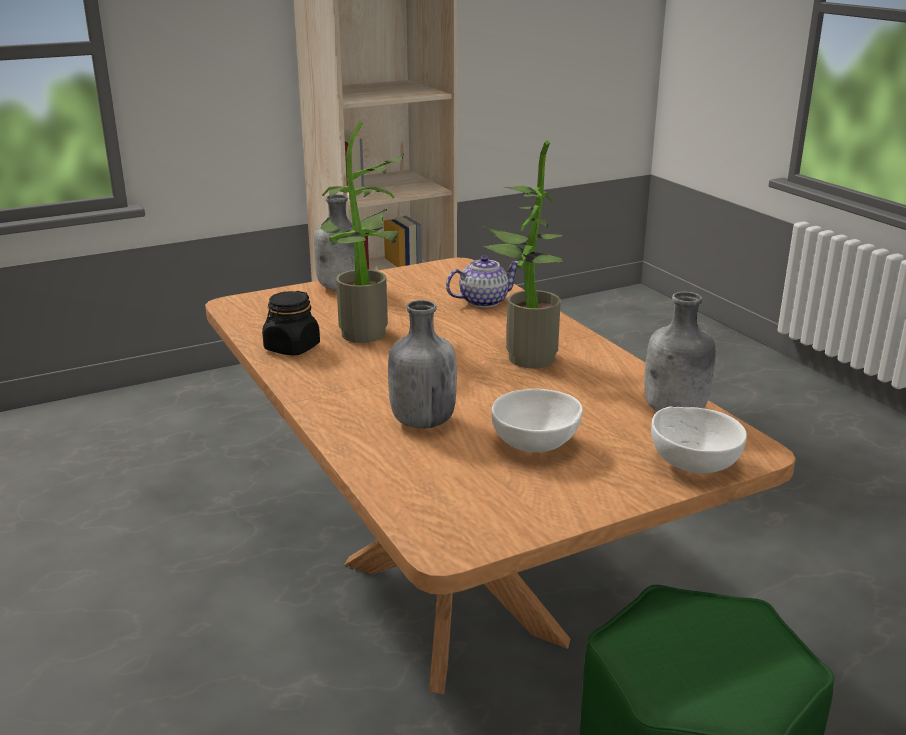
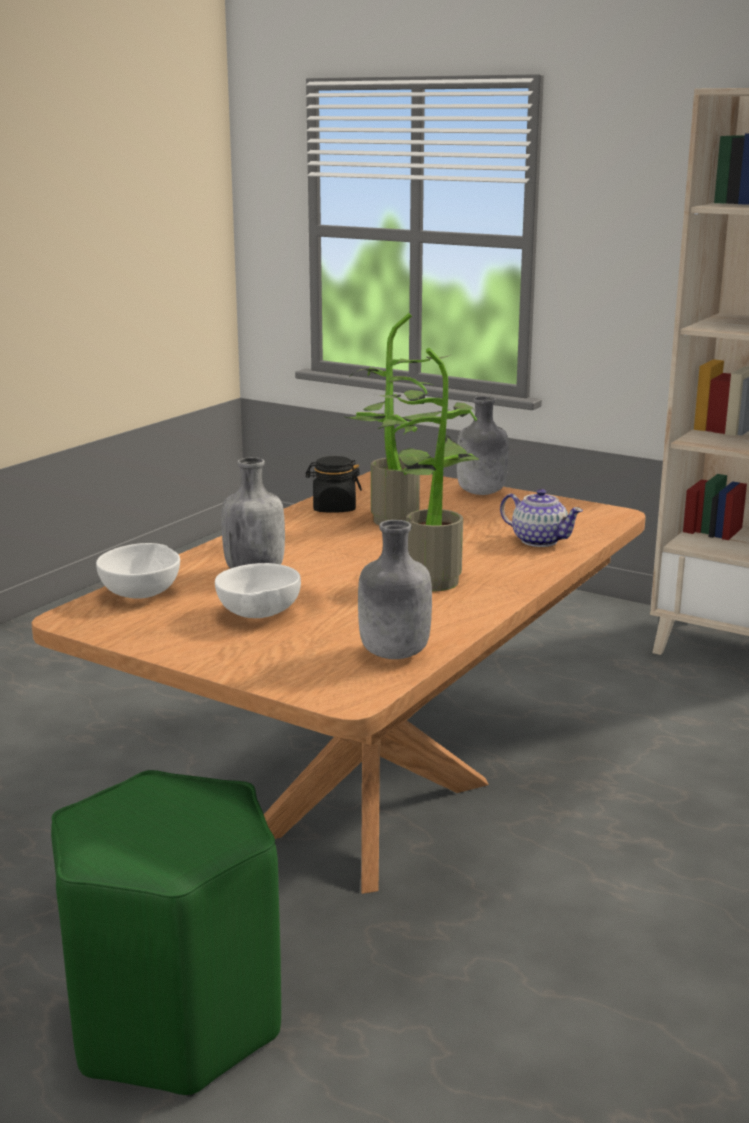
camera: 60 degrees right, 5 degrees down
white bowl [651,406,747,474] -> white bowl moved to [96,543,180,599]

